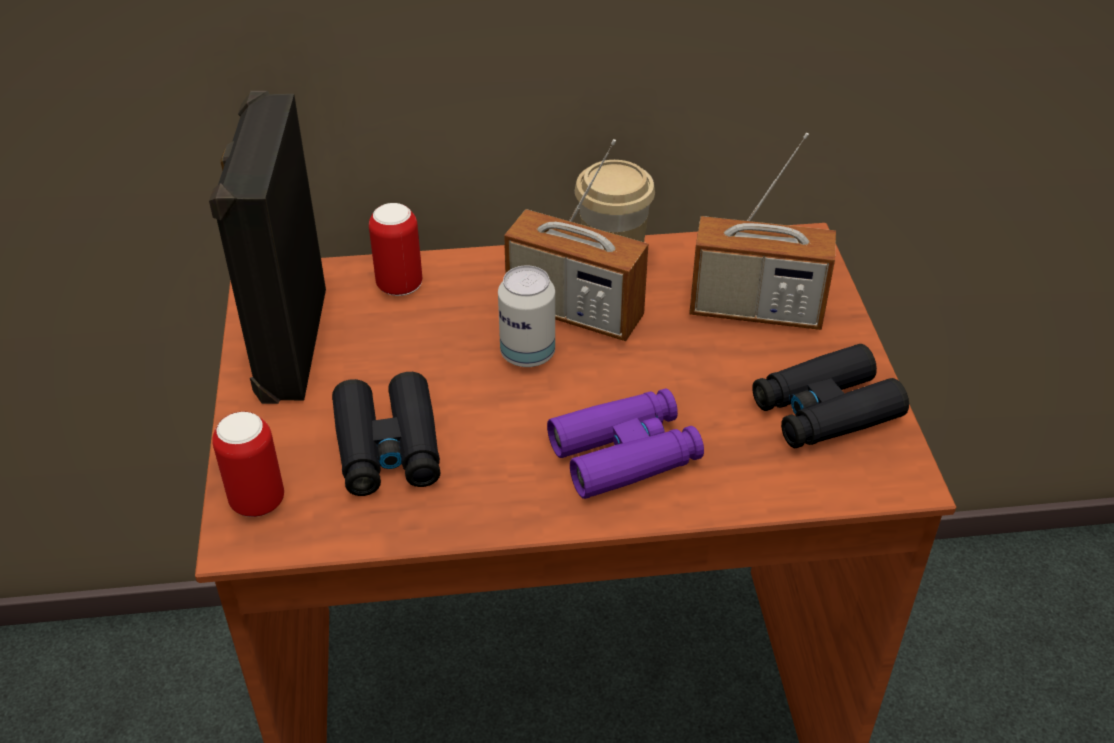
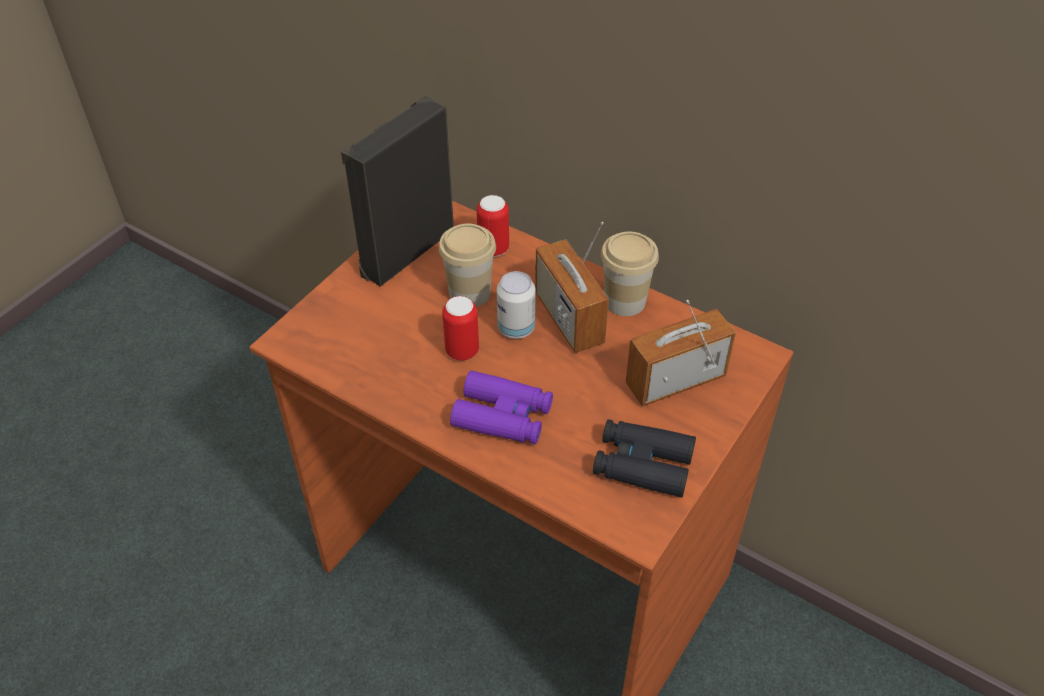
camera: 40 degrees right, 5 degrees up
can [212,412,284,517] -> can moved to [442,296,479,361]
black binoculars [332,372,441,496] -> none
radio [689,133,836,330] -> radio turned 105 degrees clockwise [626,300,736,407]
none -> cup [439,224,496,307]

